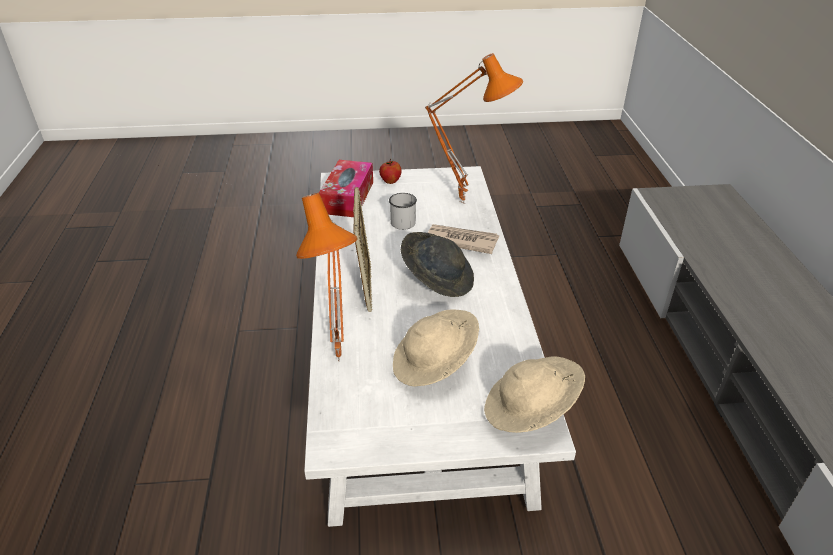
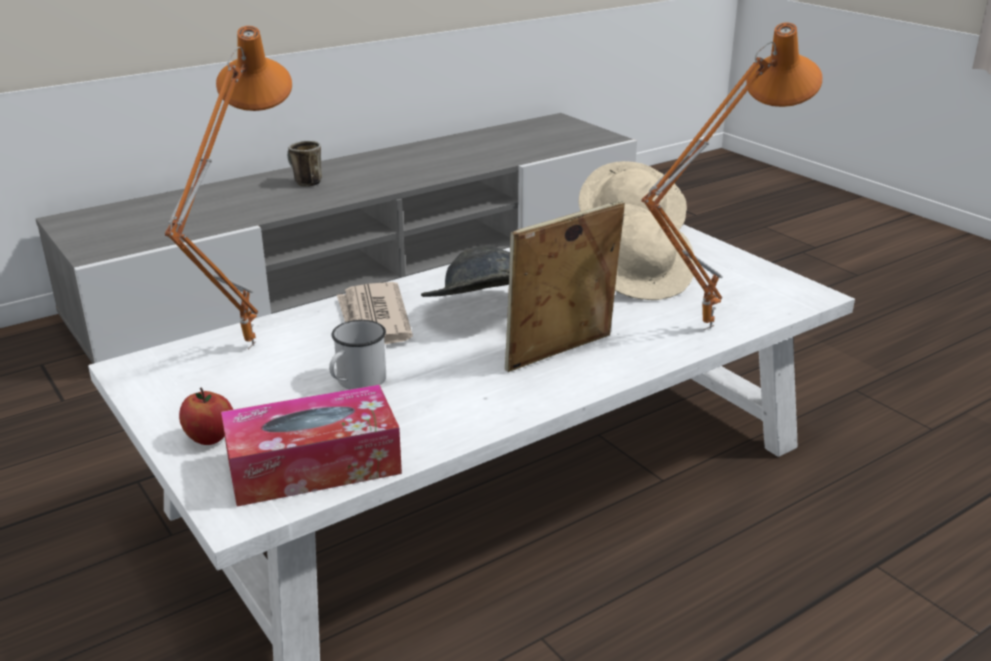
camera: 120 degrees left, 10 degrees down
none -> mug [287,140,322,187]

